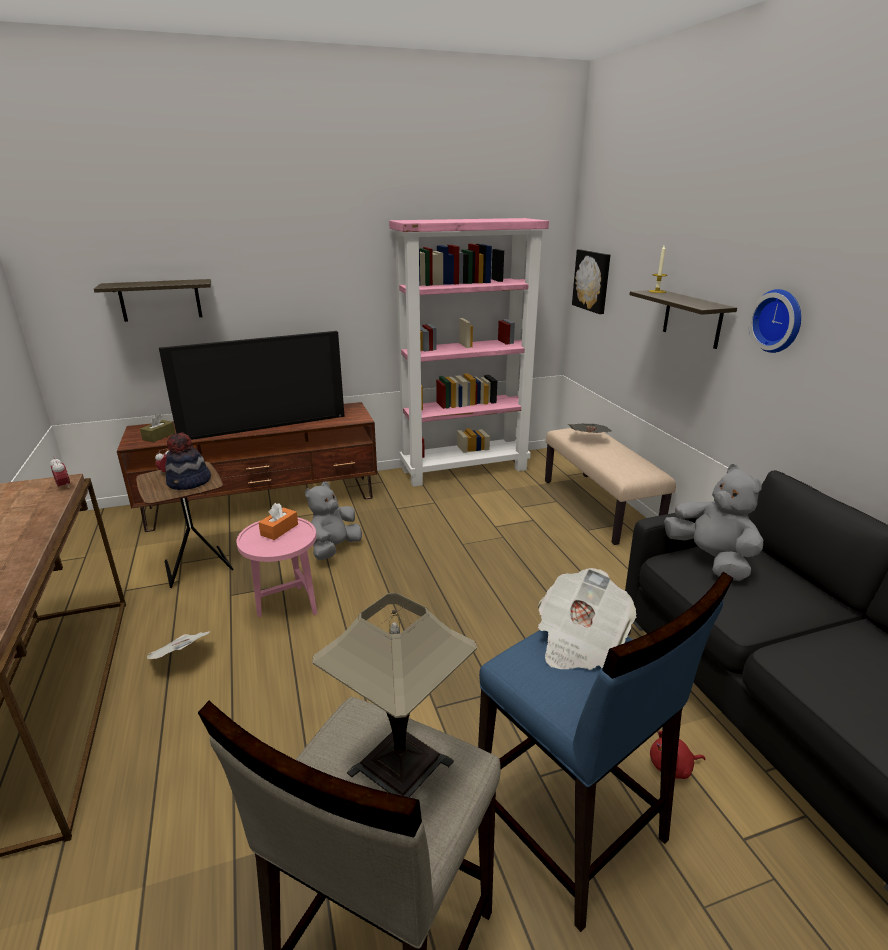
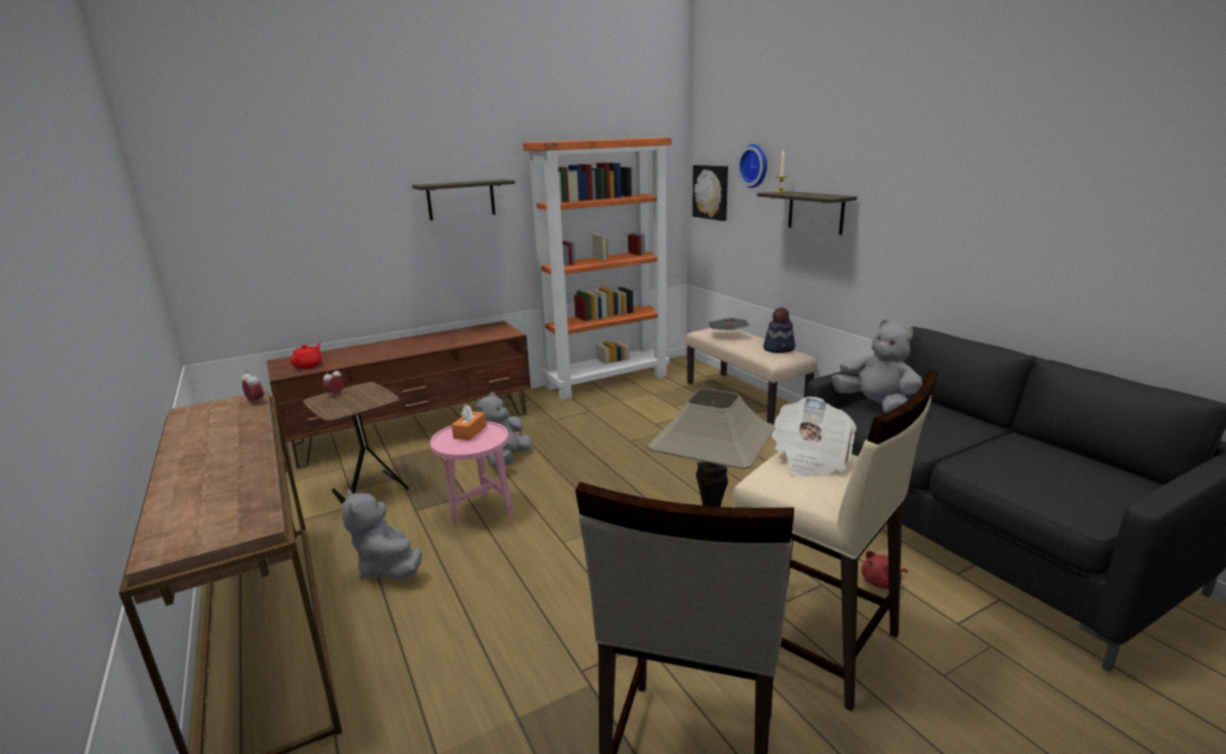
camera: 10 degrees left, 5 degrees down
shelf [94,279,211,322] -> shelf moved to [412,179,515,220]
brown tissue box [140,414,175,443] -> red teapot [290,343,322,369]
newspaper [147,631,210,659] -> grey plush toy [341,489,422,579]
television [159,331,345,440] -> none
hat [165,432,211,490] -> hat moved to [763,307,795,353]
pink bookcase [389,218,549,487] -> orange bookcase [523,138,672,400]
blue stool [478,572,734,932] -> beige stool [733,370,938,712]
wall clock [748,289,801,353] -> wall clock moved to [737,144,767,188]

